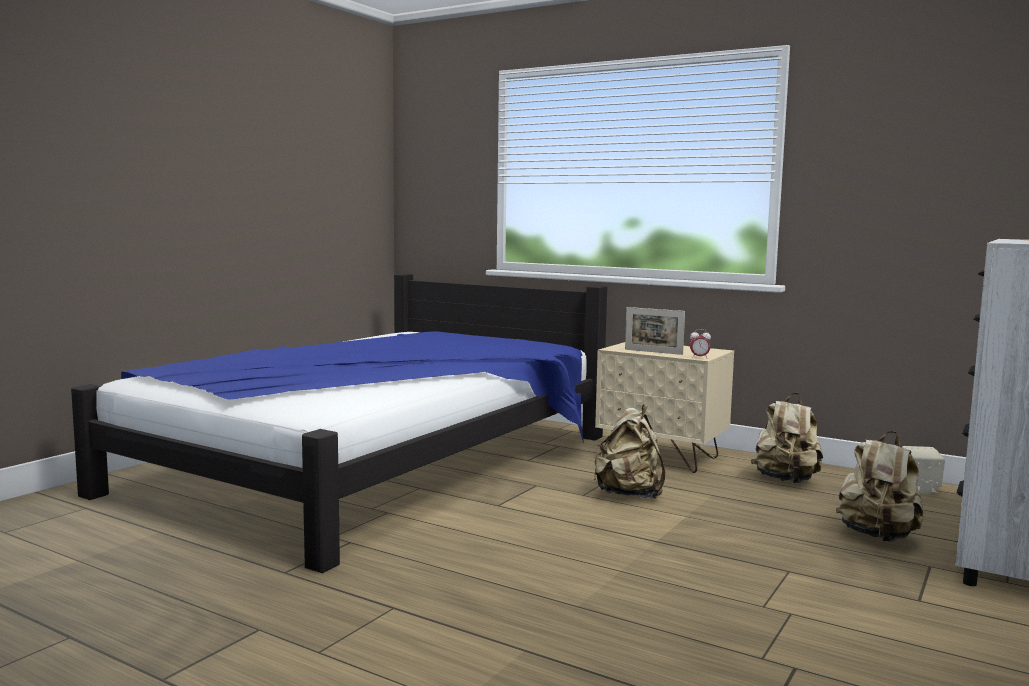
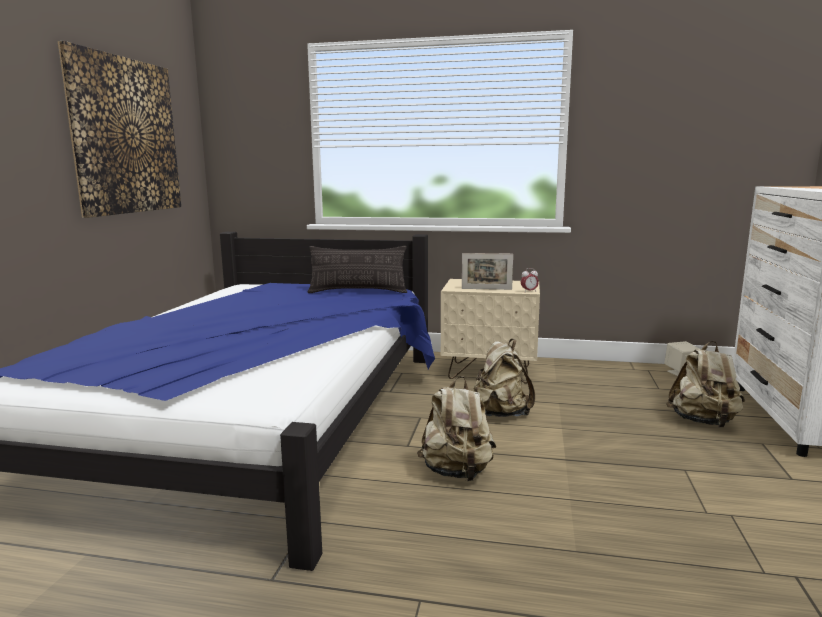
camera: 20 degrees left, 5 degrees up
beige backpack [751,393,823,483] -> beige backpack moved to [417,376,496,481]
none -> picture [58,41,181,218]
none -> pillow [308,246,407,293]

